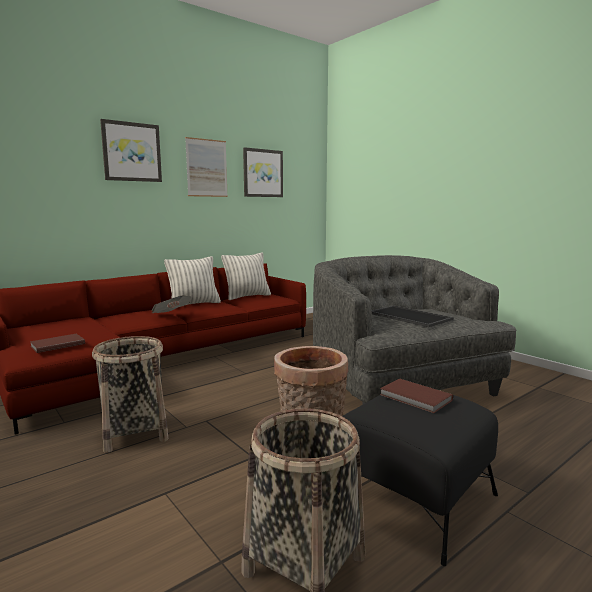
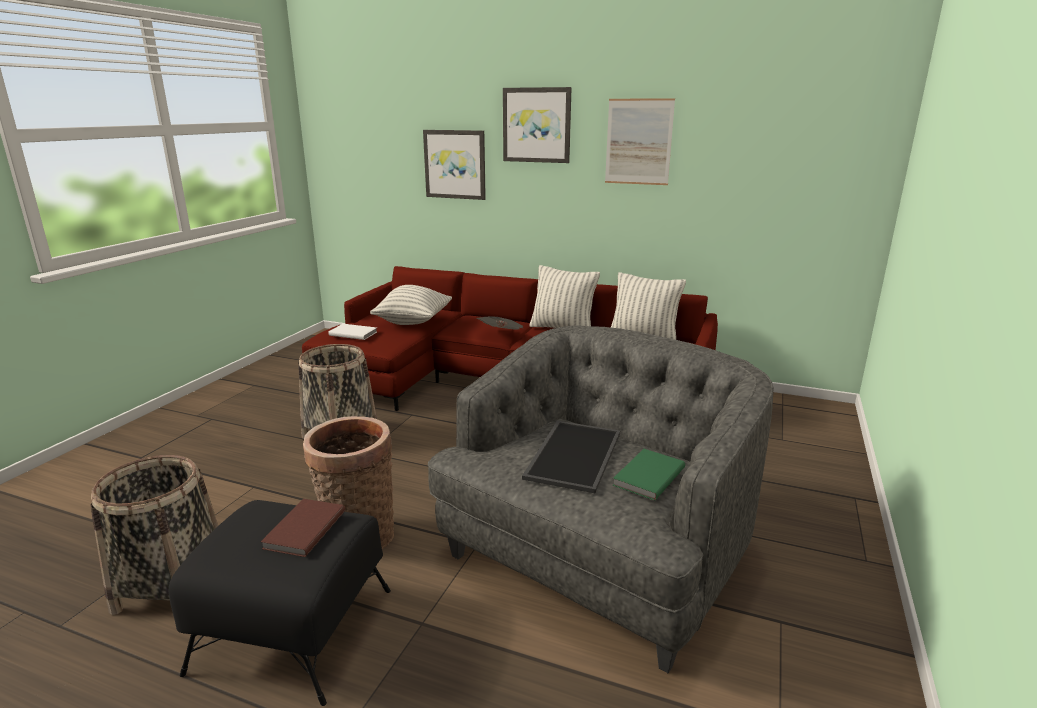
camera: 60 degrees right, 10 degrees up
brown book [30,334,85,353] -> white book [328,324,377,340]
picture [243,147,283,197] -> picture moved to [423,130,486,200]
none -> pillow [370,285,452,325]
none -> green book [613,449,685,500]

